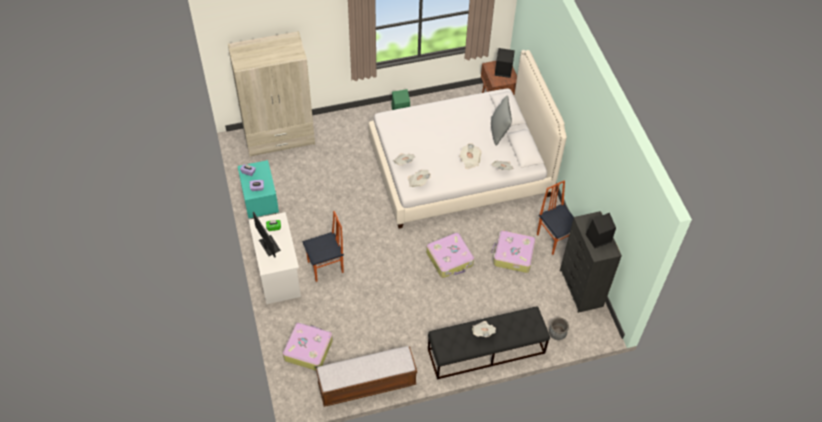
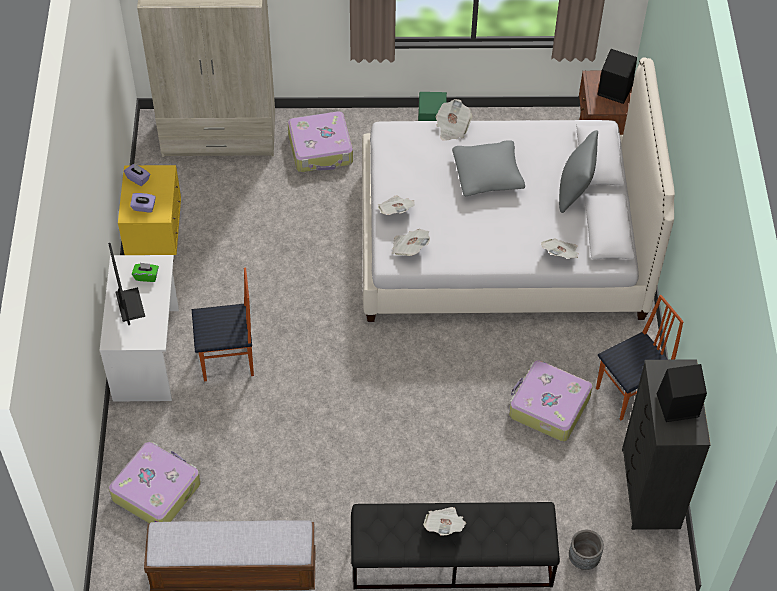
camera: 15 degrees right, 0 degrees up
turquoise nightstand [238,160,279,219] -> yellow nightstand [118,165,181,262]
suitcase [426,232,474,278] -> suitcase moved to [288,111,353,172]
newspaper [459,143,481,169] -> newspaper moved to [436,99,472,141]
chair [537,180,574,255] -> chair turned 75 degrees clockwise [596,295,684,420]
none -> grey pillow [452,140,525,196]

